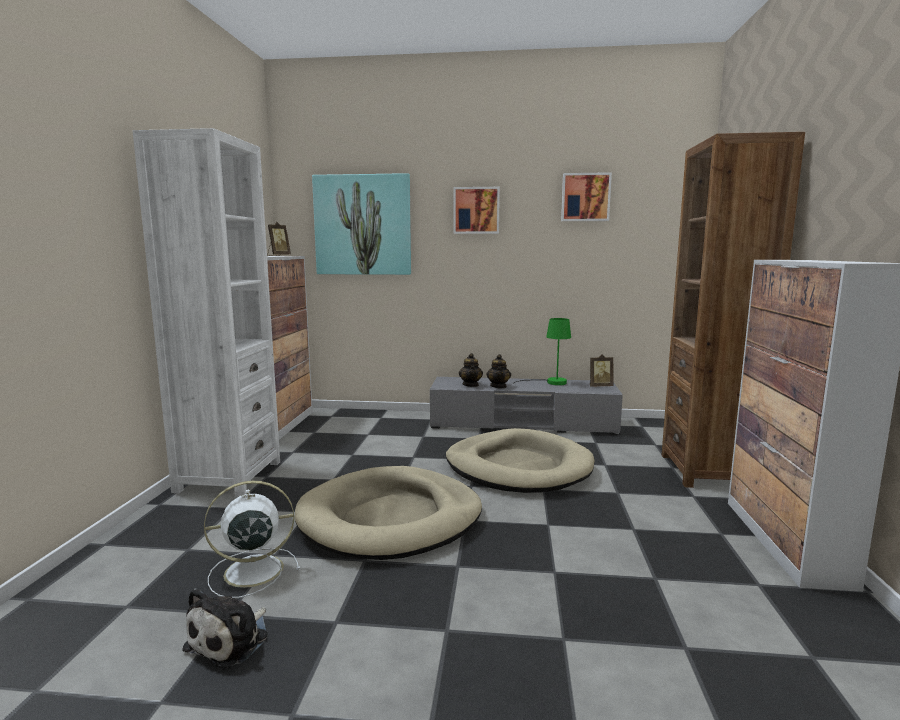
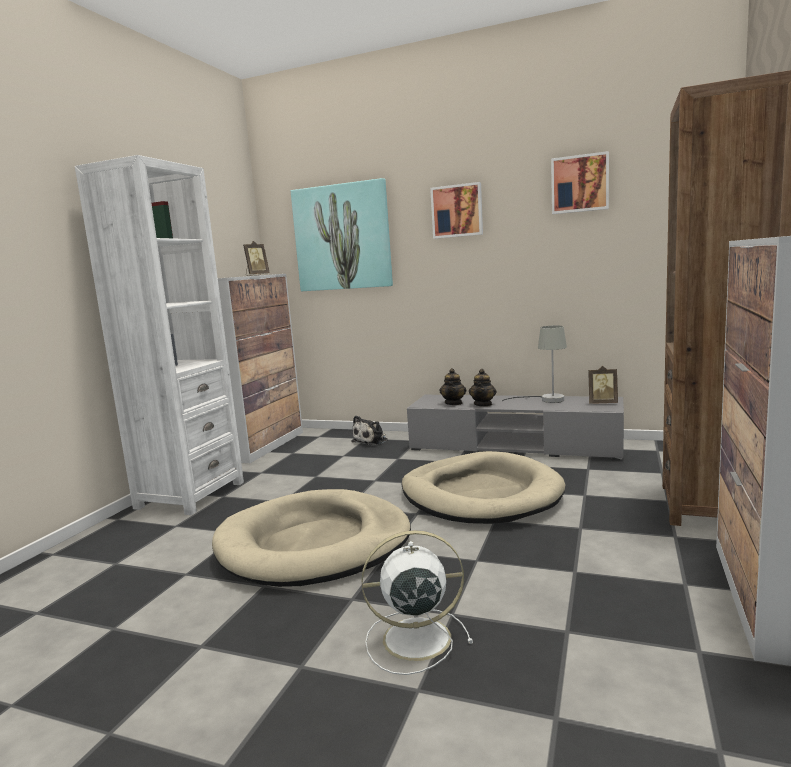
camera: 15 degrees right, 0 degrees up
plush toy [182,588,268,668] -> plush toy moved to [352,415,388,445]
white fan [204,481,300,598] -> white fan moved to [361,530,473,675]
green table lamp [513,318,571,386] -> grey table lamp [502,326,567,403]

